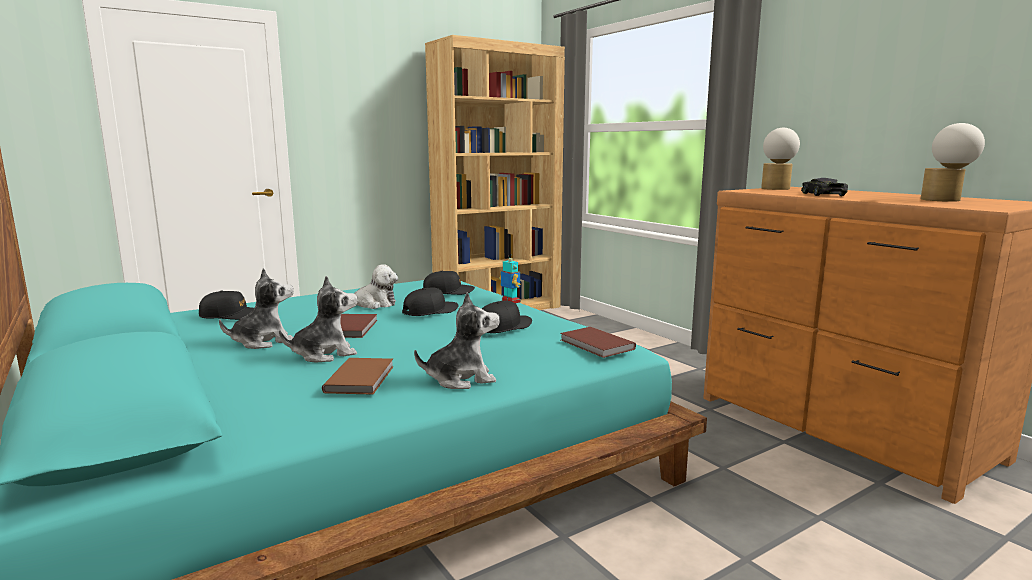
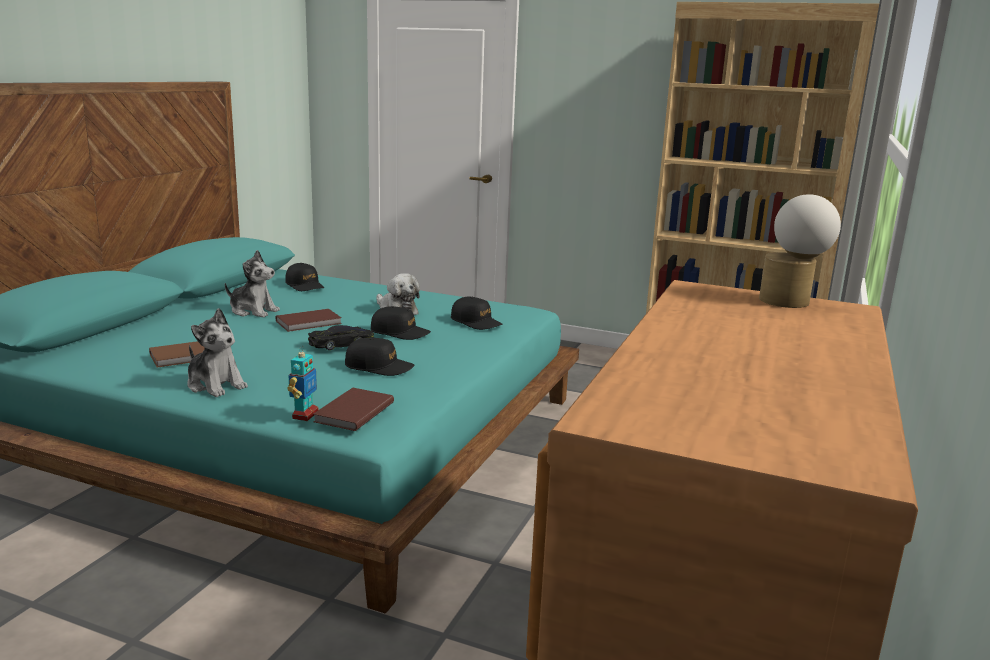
camera: 55 degrees right, 5 degrees up
plush toy [279,276,357,363] -> none
toy robot [499,253,521,304] -> toy robot moved to [287,345,319,421]
black toy car [801,178,848,196] -> black toy car moved to [308,325,374,350]
table lamp [921,123,985,202] -> none

